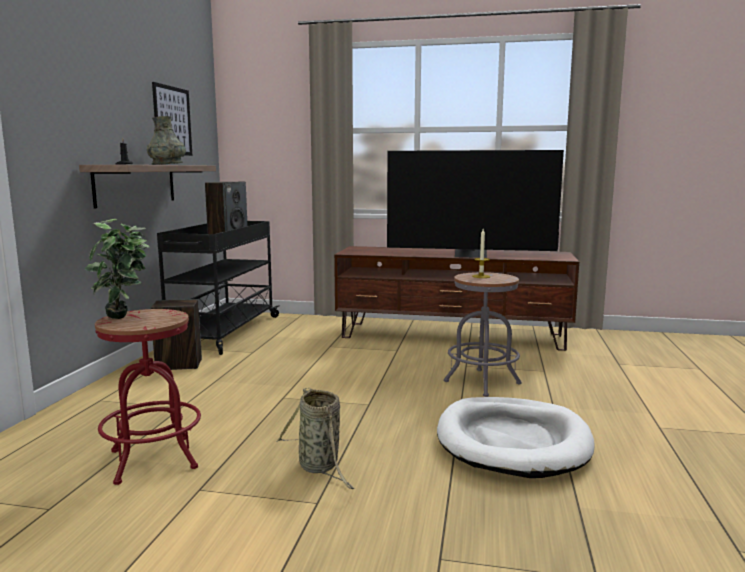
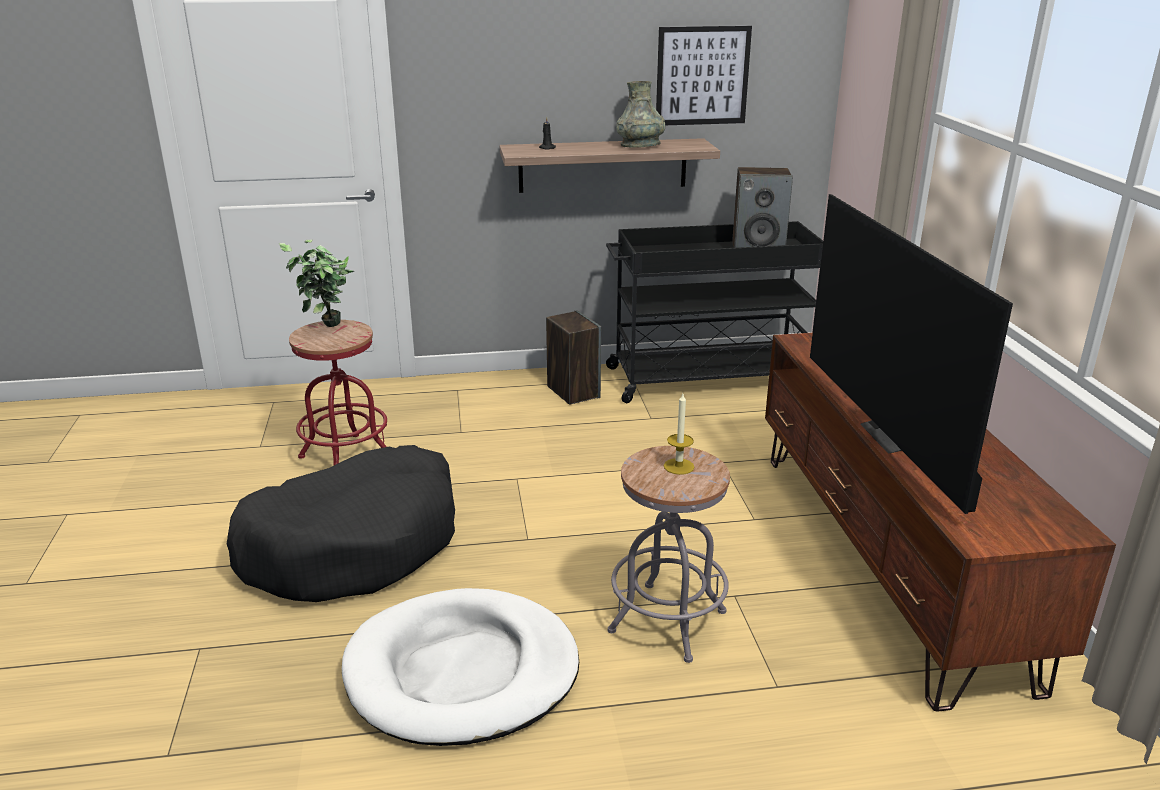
camera: 70 degrees right, 15 degrees up
basket [276,388,355,489] -> black dog bed [227,445,455,602]

